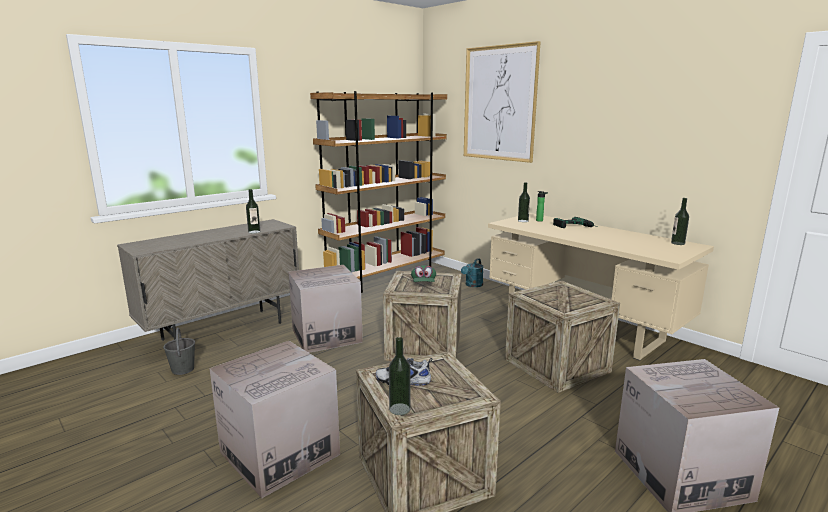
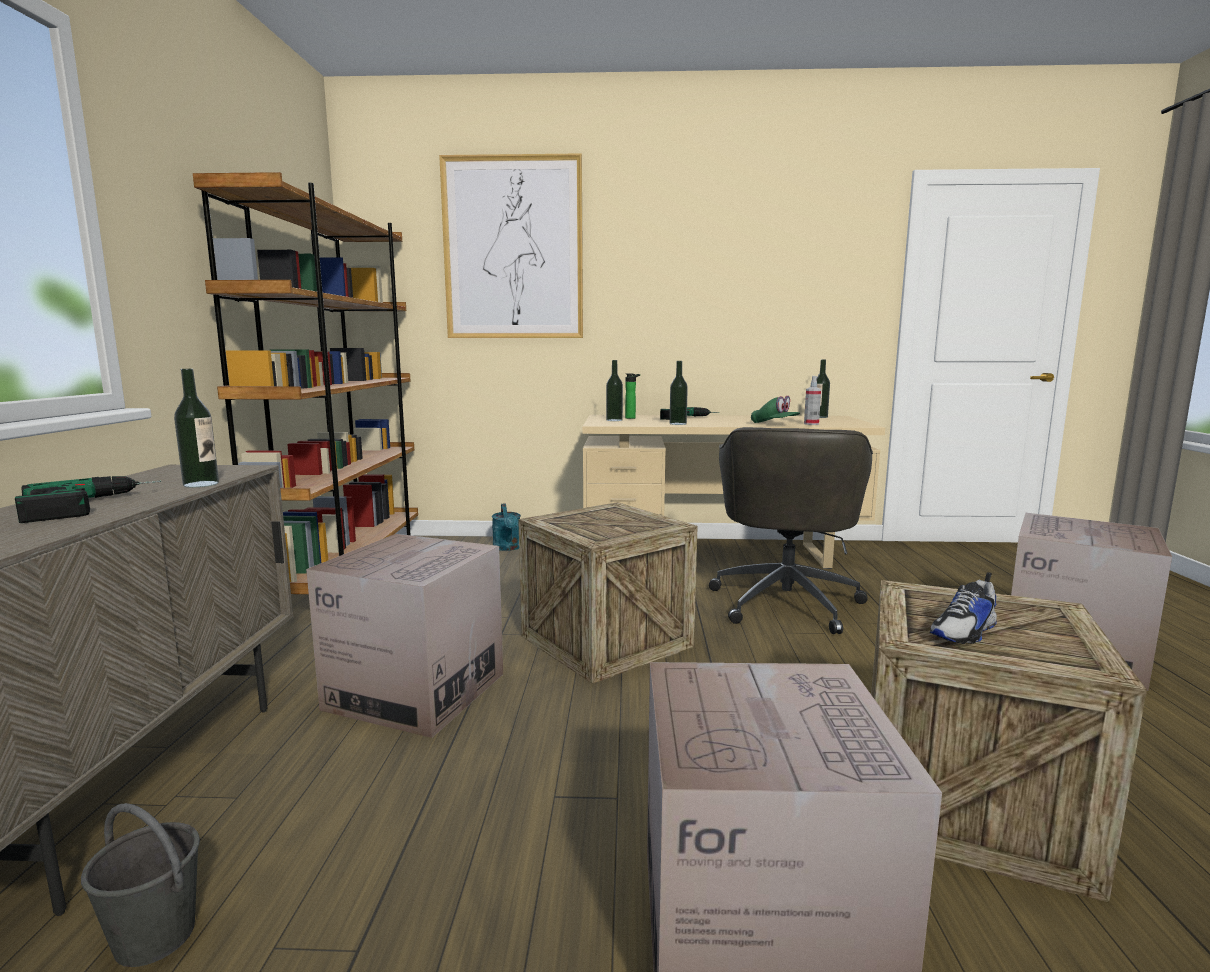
camera: 45 degrees left, 5 degrees down
bottle [389,337,411,415] -> bottle moved to [670,361,688,425]
green cap [411,266,436,282] -> green cap moved to [751,396,800,423]
crate [505,281,620,393] -> grey office chair [709,427,873,634]
none -> power drill [15,476,162,523]
none -> spray bottle [804,376,821,425]

